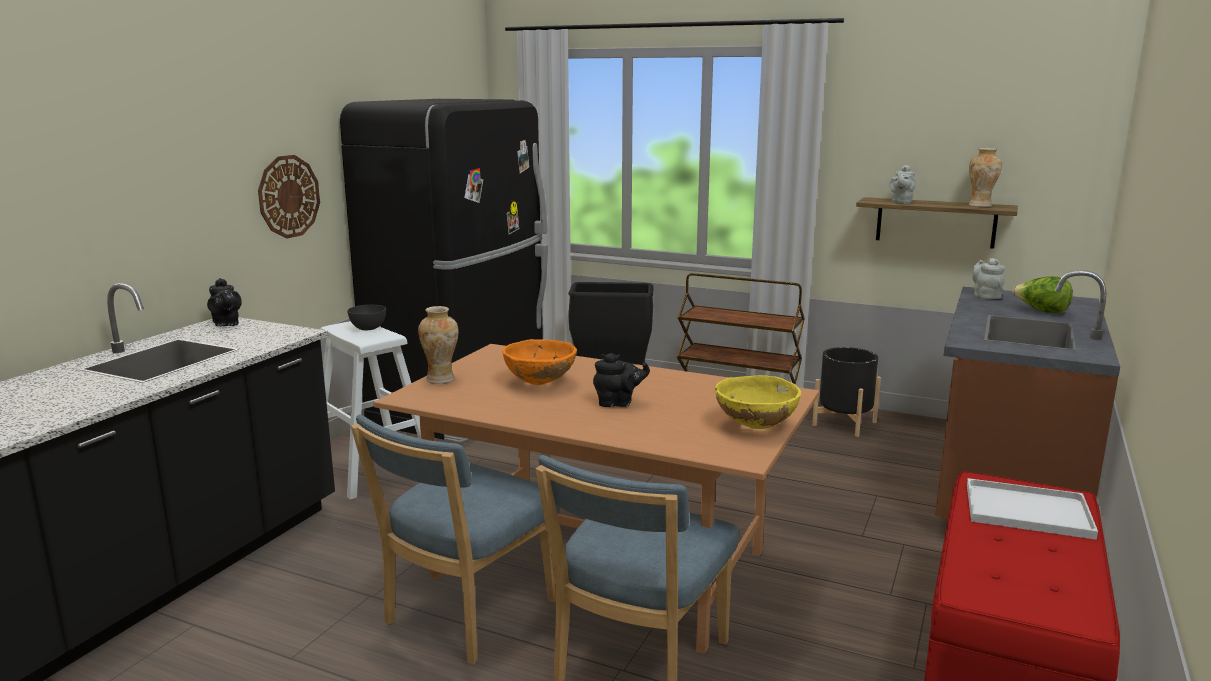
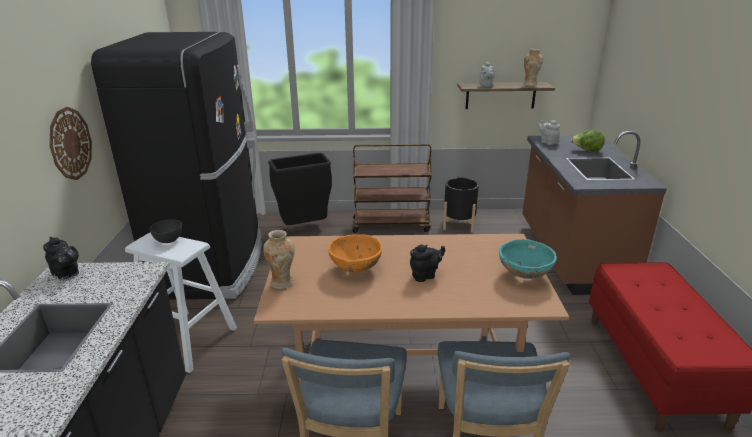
camera: 25 degrees left, 10 degrees up
yellow bowl [715,375,801,429] -> turquoise bowl [499,239,557,279]
white tray [967,478,1098,540] -> none

